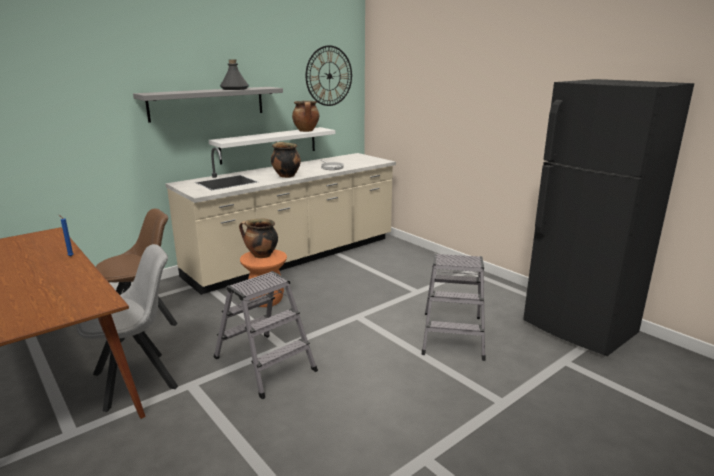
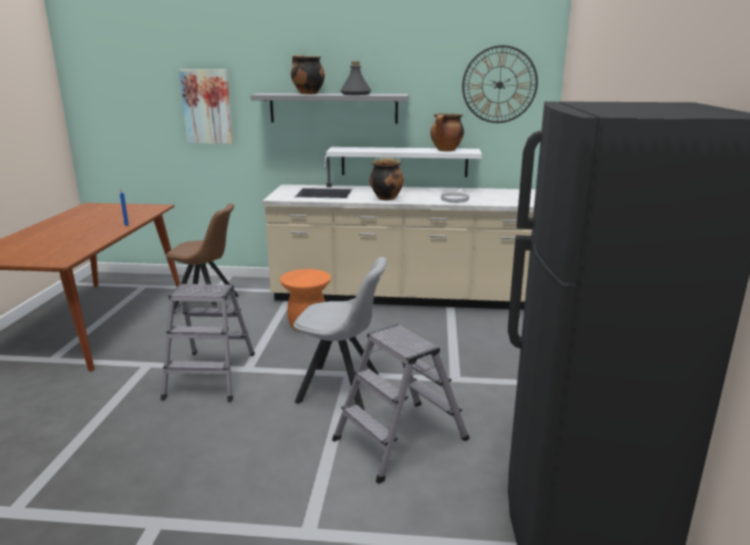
camera: 45 degrees right, 0 degrees up
grey chair [76,244,178,412] -> grey chair moved to [293,257,387,410]
cooking pot [239,219,278,258] -> cooking pot moved to [291,55,325,94]
none -> picture [179,69,233,144]

